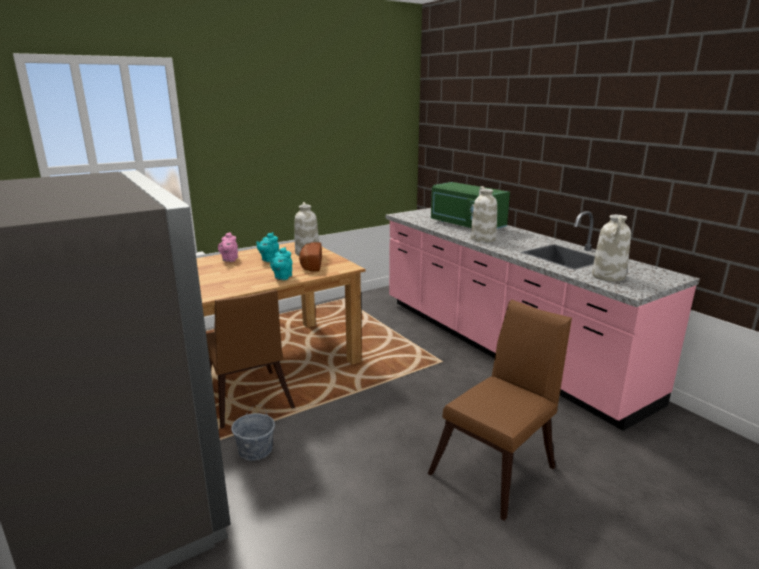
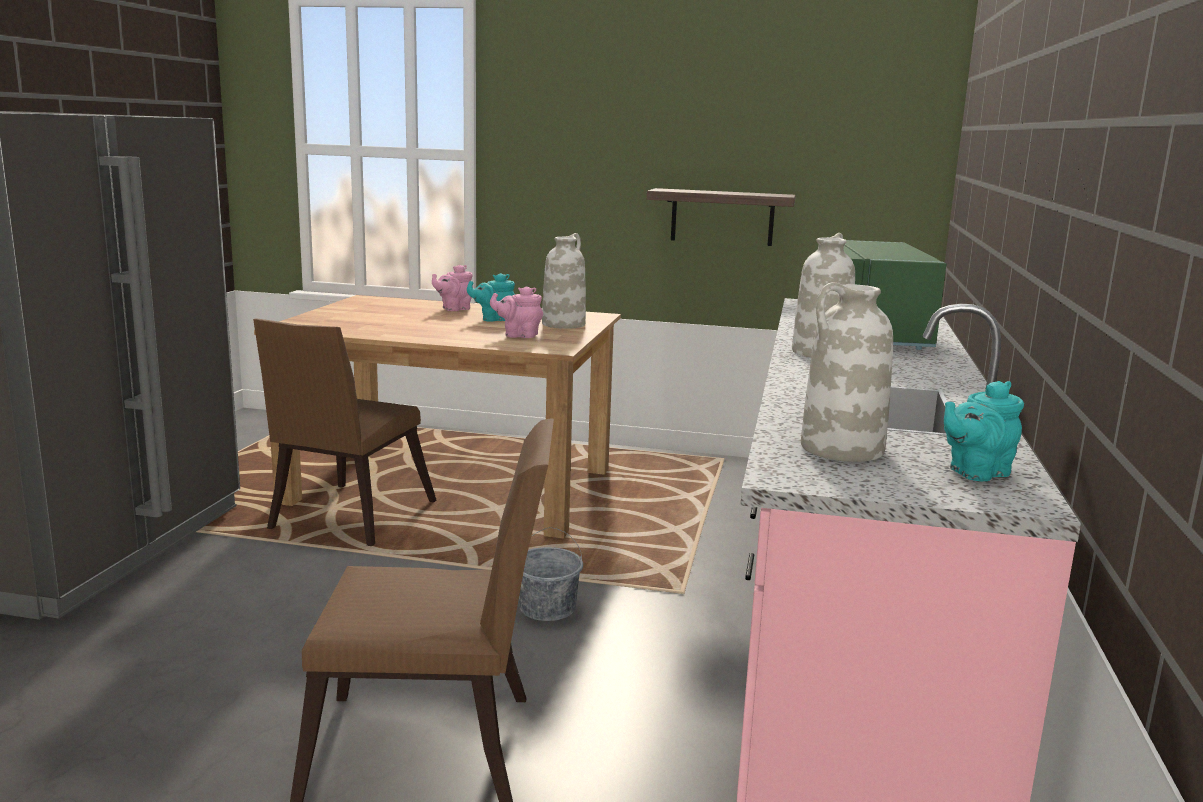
camera: 45 degrees right, 5 degrees down
grey bucket [231,405,275,461] -> grey bucket moved to [519,527,583,621]
turquoise teapot [270,247,292,280] -> turquoise teapot moved to [944,381,1024,481]
bread [299,242,322,271] -> pink teapot [490,286,543,338]
none -> shelf [647,188,796,246]

